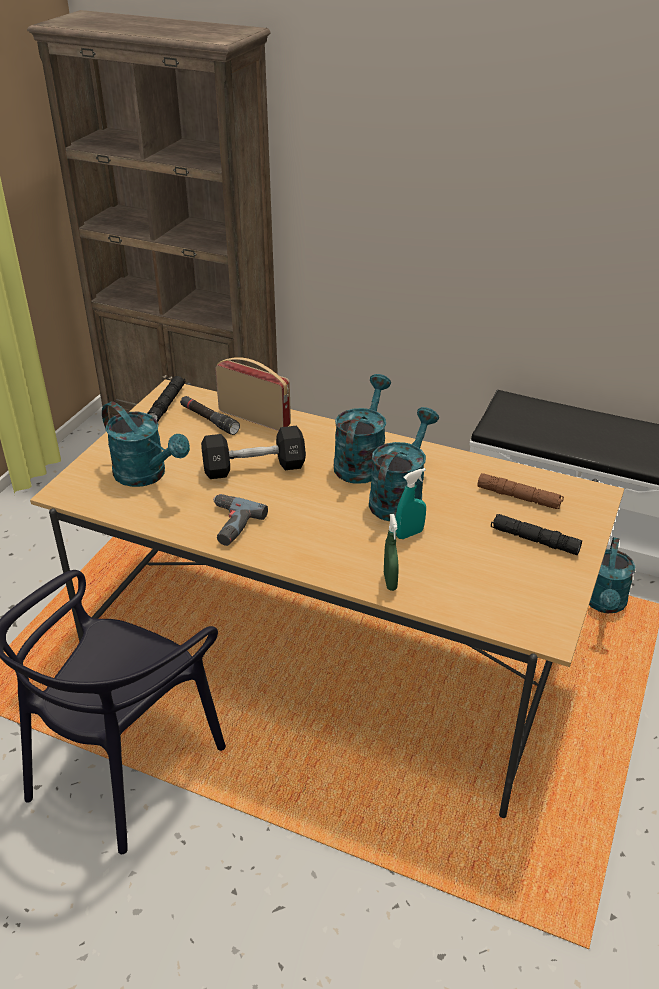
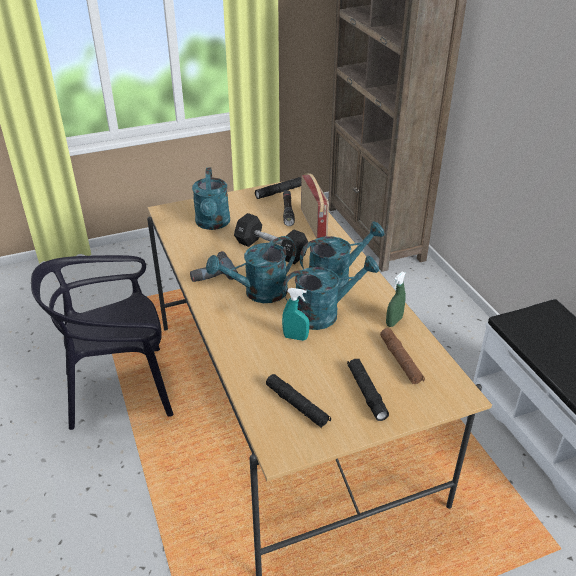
camera: 45 degrees right, 0 degrees up
green spray bottle [384,514,399,591] -> green spray bottle moved to [386,272,406,327]
turquoise watering can [589,537,635,613] -> turquoise watering can moved to [206,236,296,303]
none -> black flashlight [266,374,331,428]

